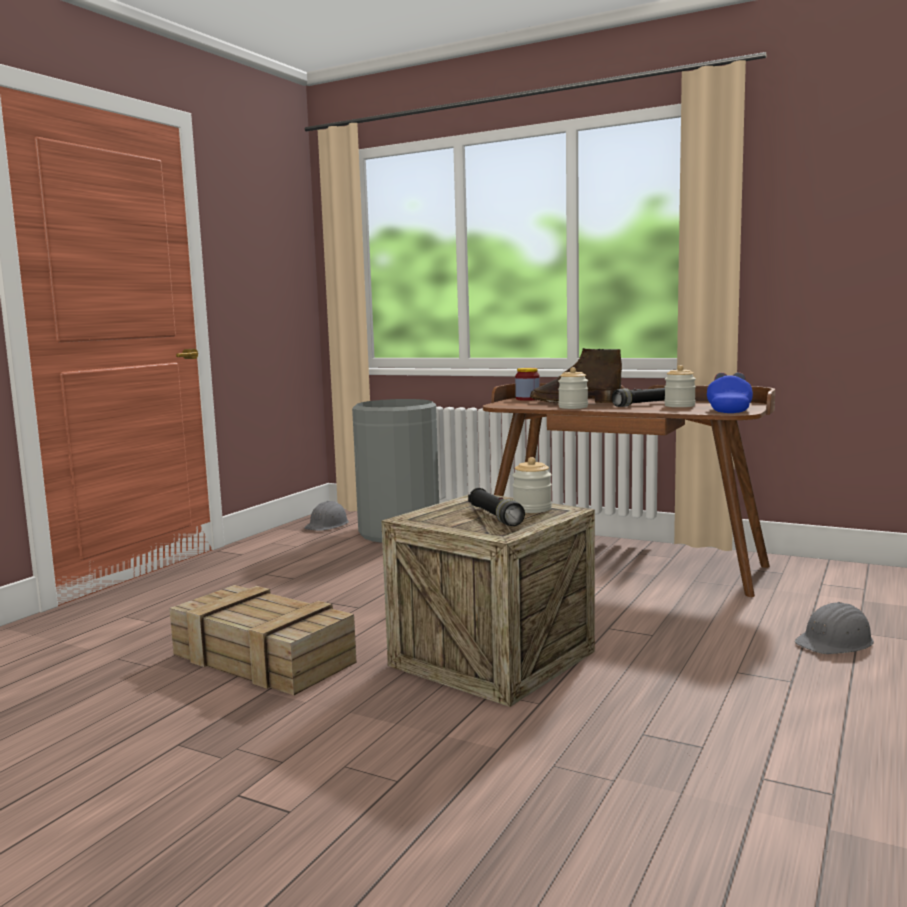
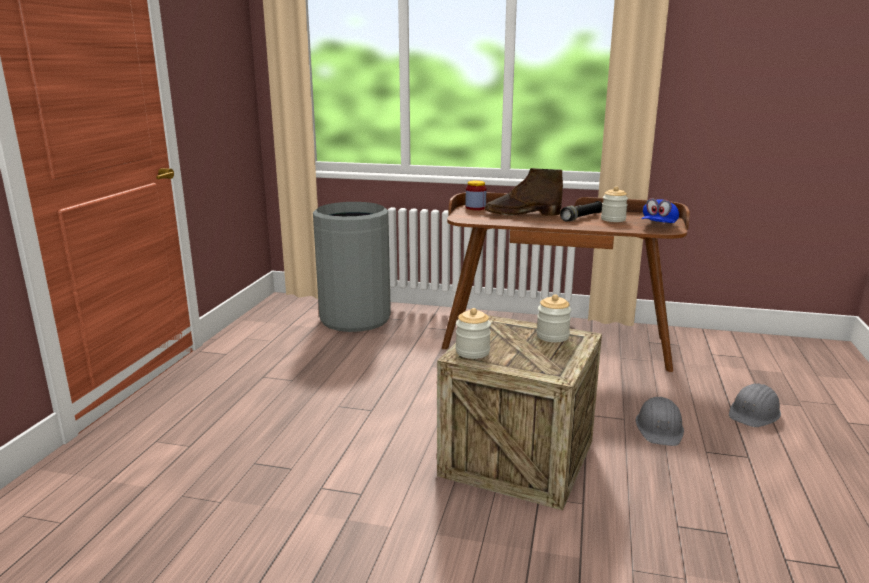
camera: 15 degrees left, 10 degrees up
crate [169,585,357,695] -> none
grey hard hat [304,501,349,531] -> grey hard hat moved to [635,397,684,446]
black flashlight [468,488,525,526] -> none
jar [558,367,588,409] -> jar moved to [456,308,491,359]
blue cap [707,372,753,413] -> blue cap turned 150 degrees counterclockwise [642,198,679,223]

